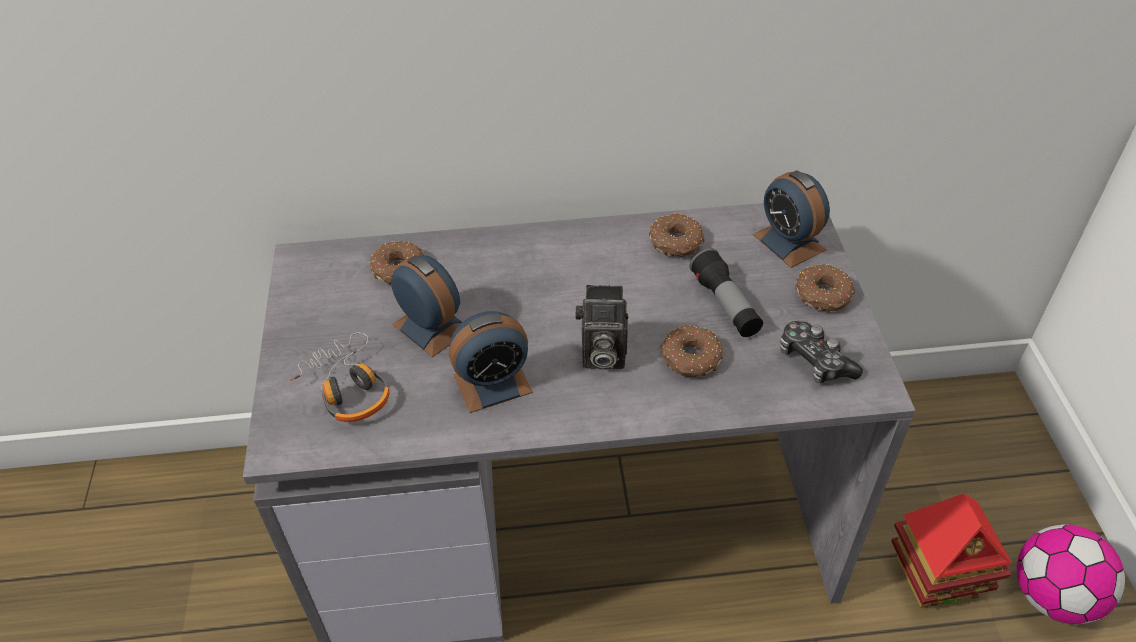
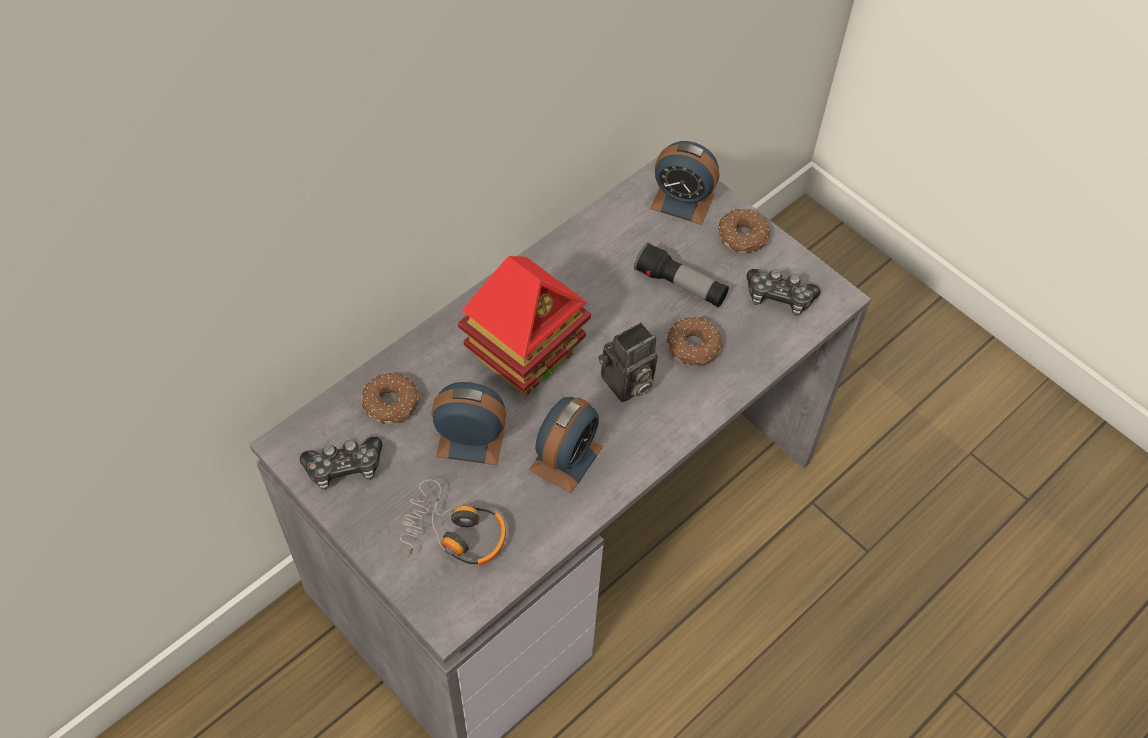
camera: 40 degrees left, 10 degrees up
donut [649,213,705,257] -> none
toy house [891,494,1012,608] -> toy house moved to [458,256,591,396]
football [1017,525,1125,624] -> none
none -> game controller [300,437,382,490]

